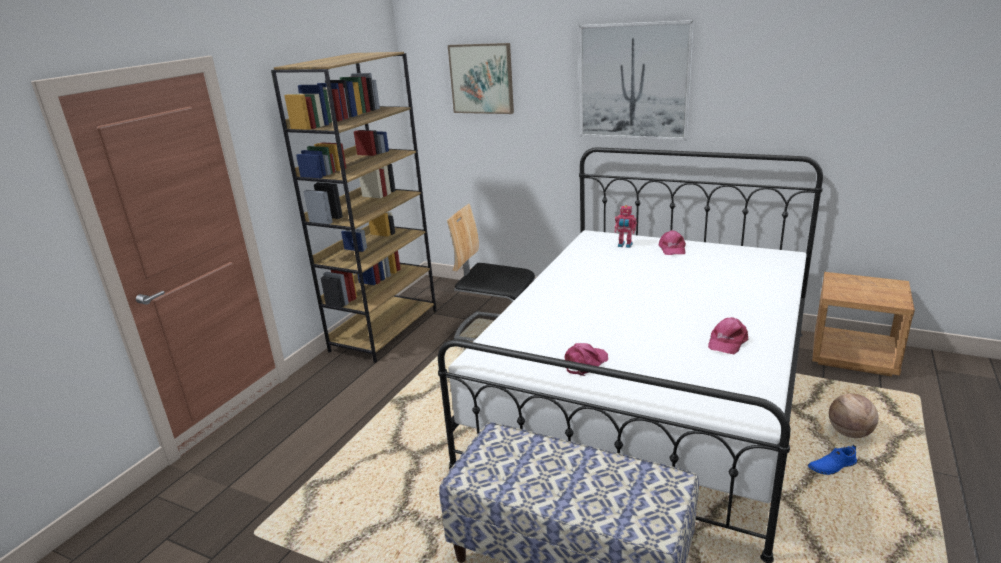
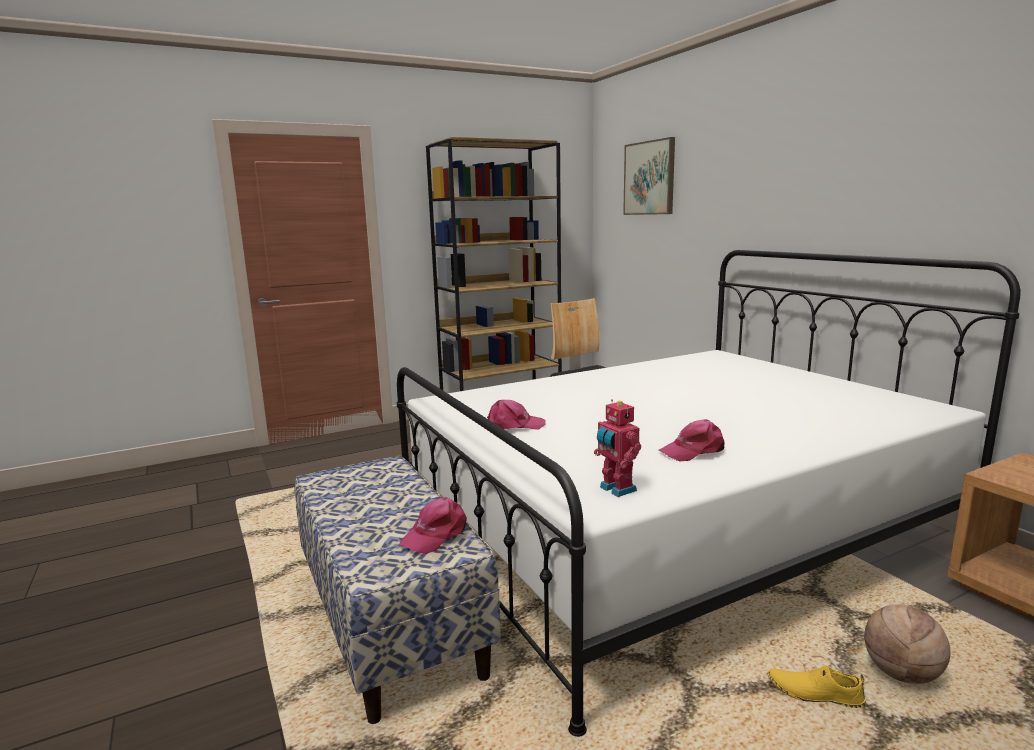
camera: 35 degrees right, 10 degrees down
picture [579,20,694,141] -> none
toy robot [615,205,637,248] -> toy robot moved to [594,400,641,497]
pink cap [659,230,686,255] -> pink cap moved to [399,497,467,554]
blue shoe [808,445,857,475] -> yellow shoe [768,665,865,708]

